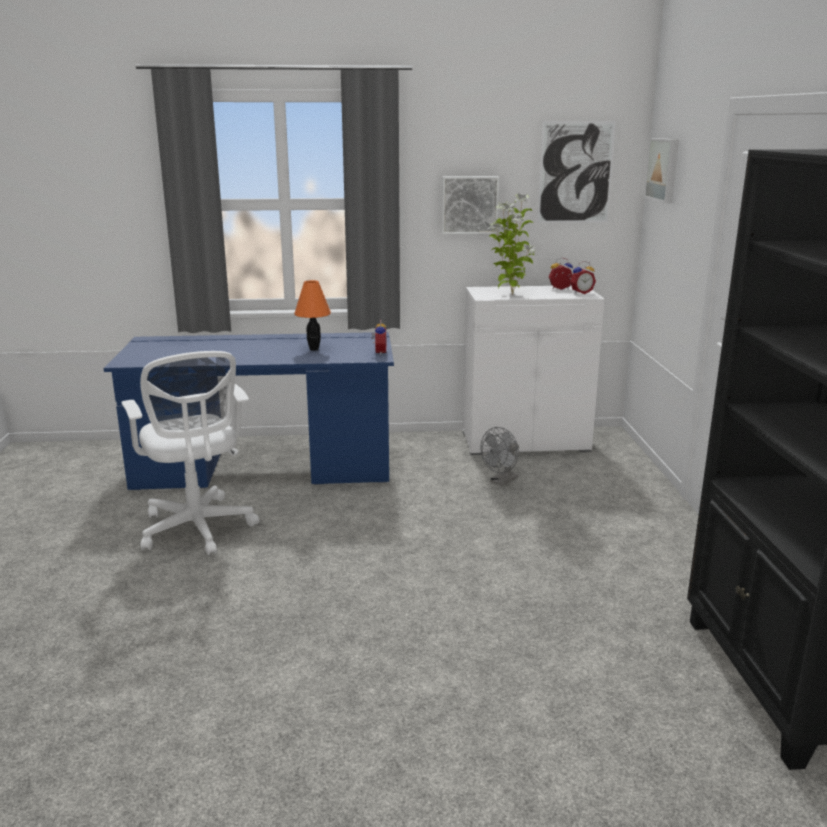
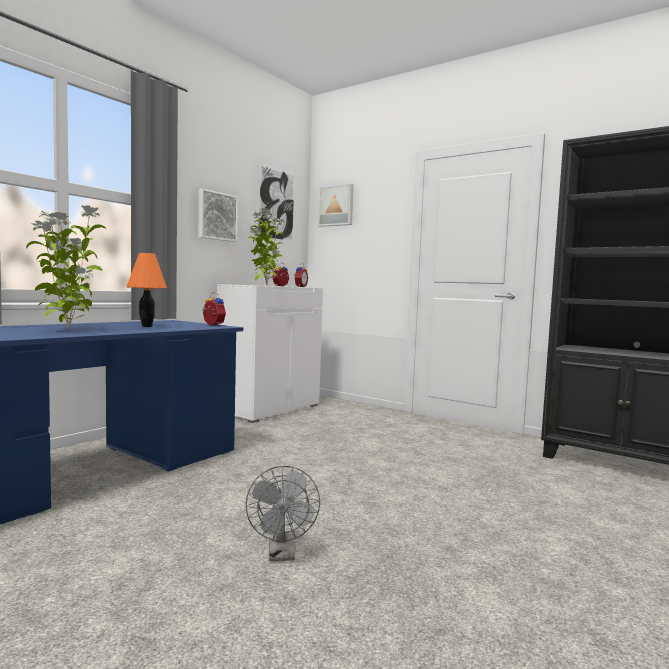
camera: 50 degrees left, 15 degrees down
white office chair [121,351,259,555] -> none
grey fan [480,427,519,486] -> grey fan moved to [245,465,320,561]
none -> potted plant [26,205,107,331]

